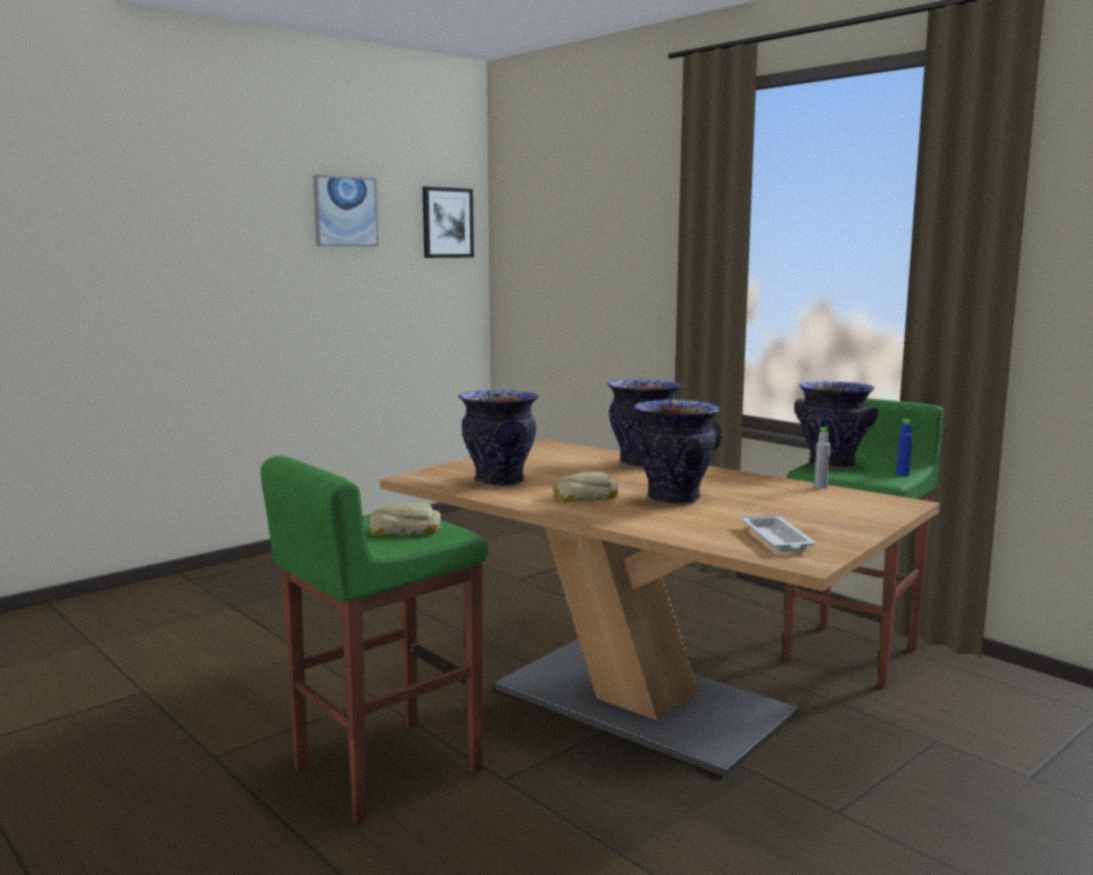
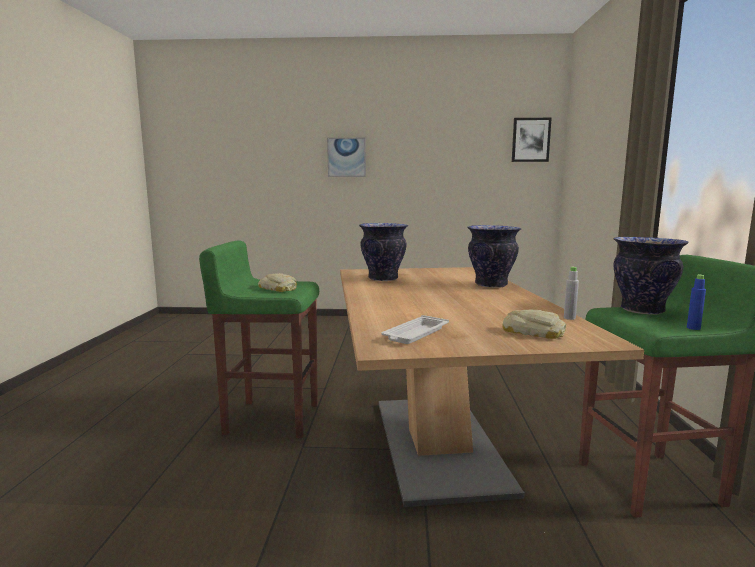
camera: 45 degrees right, 0 degrees up
picture [313,175,379,247] -> picture moved to [327,138,366,177]
bread [553,472,619,502] -> bread moved to [503,310,566,339]
vase [628,399,723,505] -> none

